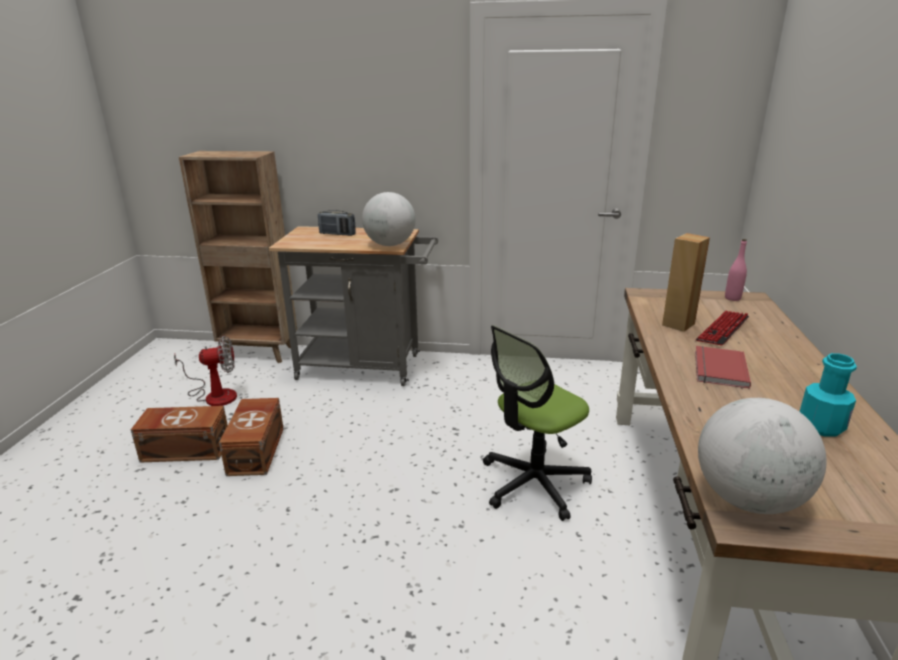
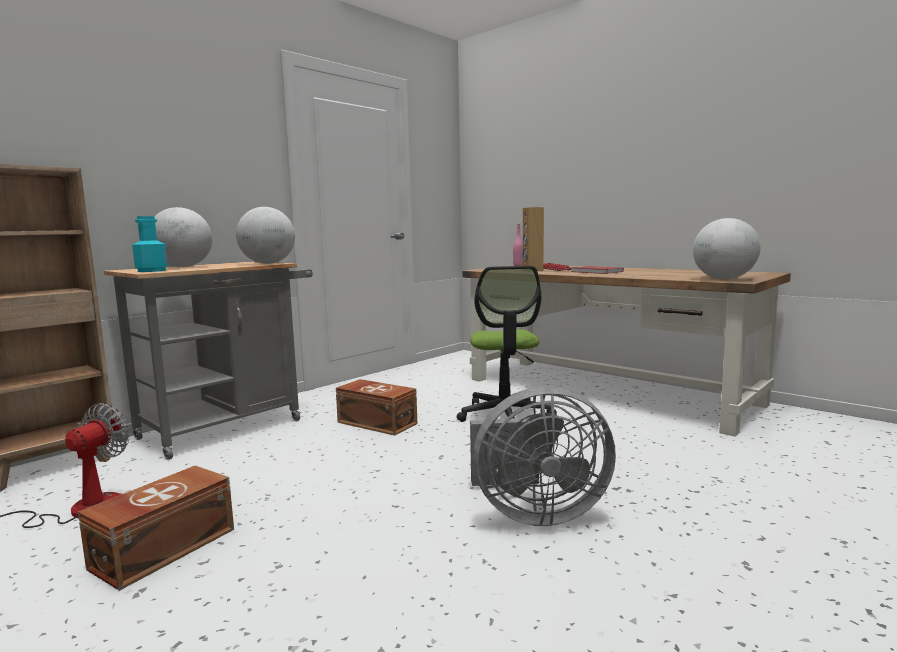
camera: 55 degrees left, 15 degrees down
brown storage box [219,398,284,476] -> brown storage box moved to [336,379,417,436]
radio [318,210,355,236] -> globe [154,207,212,267]
turquoise bottle [800,353,857,437] -> turquoise bottle moved to [132,216,168,272]
none -> grey fan [470,386,616,526]

